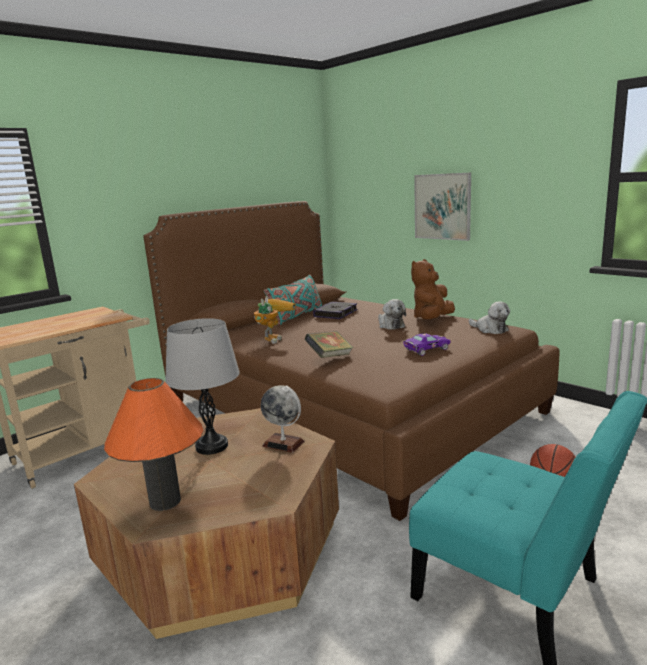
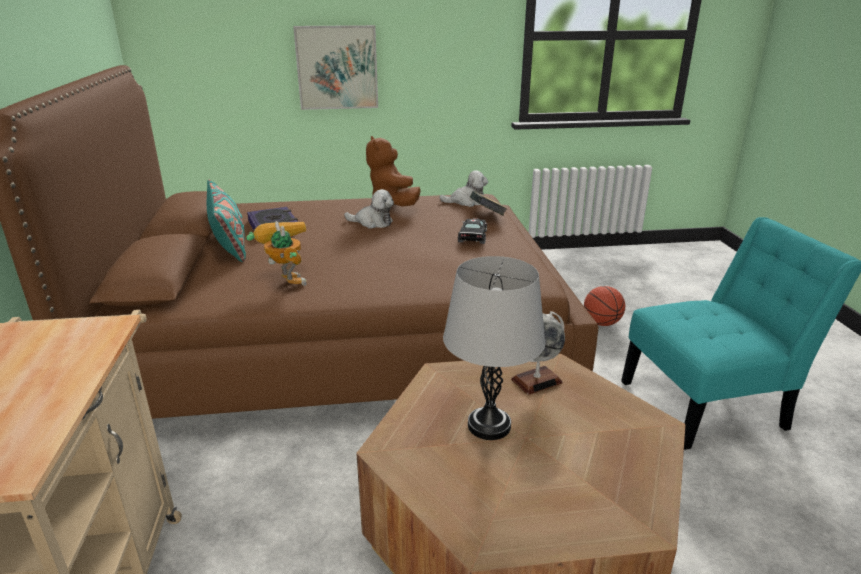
camera: 55 degrees left, 10 degrees up
orange table lamp [104,378,203,511] -> none
book [305,331,353,358] -> book moved to [470,191,507,216]
purple toy car [403,333,450,356] -> black toy car [458,218,487,244]

